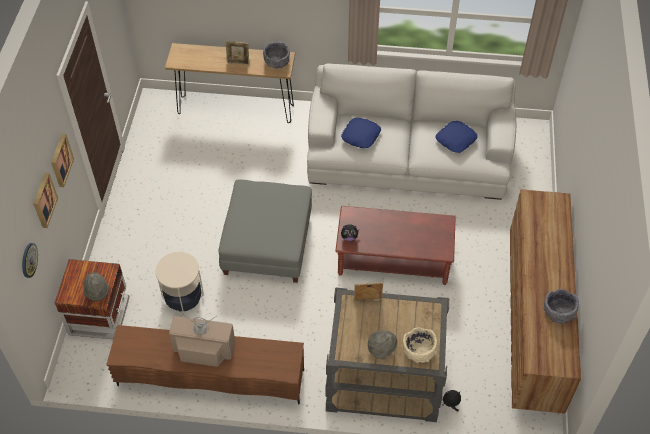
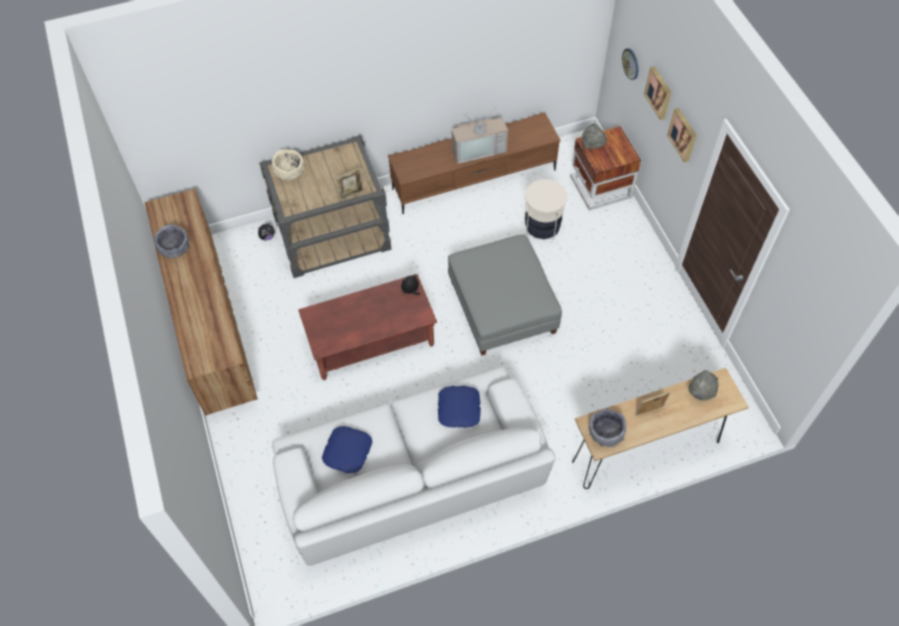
camera: 155 degrees right, 5 degrees up
grey hat [367,331,397,359] -> grey hat moved to [689,370,718,400]

